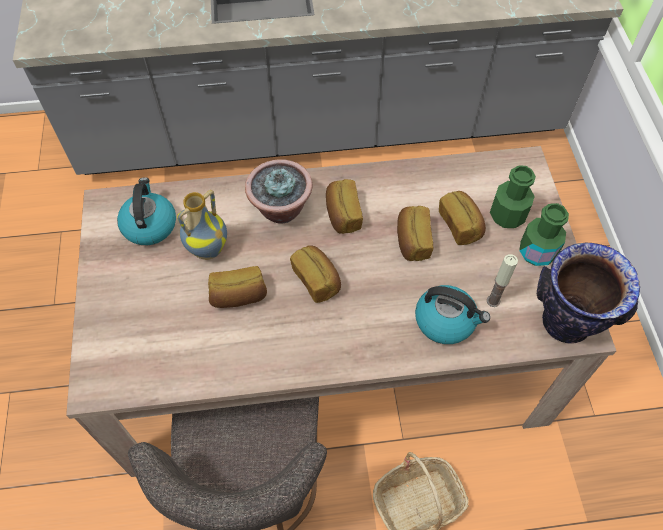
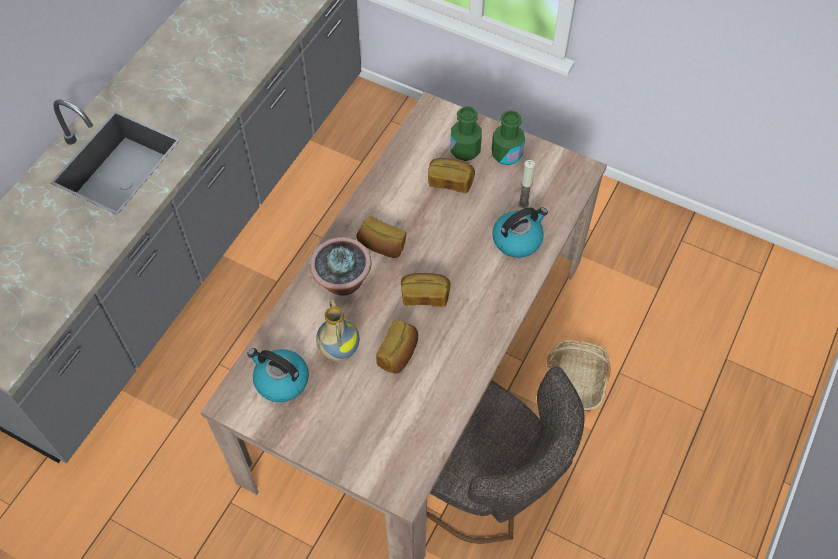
camera: 55 degrees left, 0 degrees up
bread [397,206,433,261] -> none
vase [537,243,640,344] -> none

